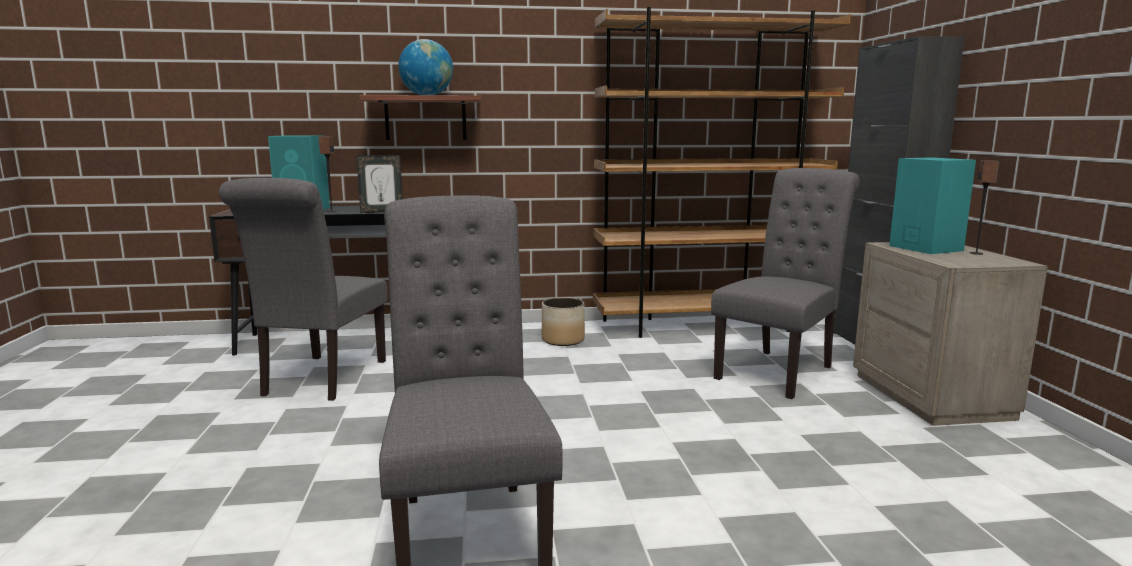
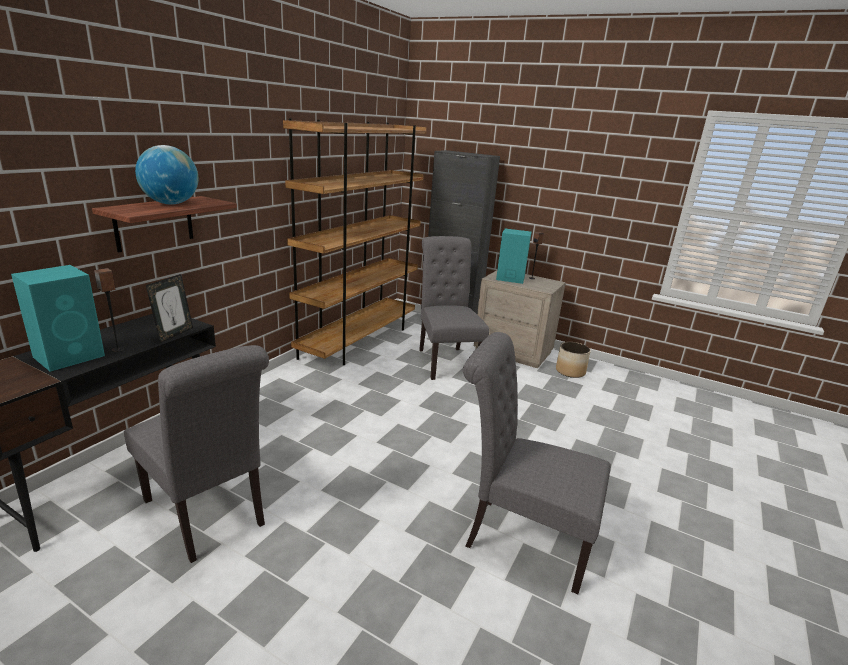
camera: 55 degrees left, 10 degrees up
planter [542,298,585,346] -> planter moved to [556,342,591,378]

